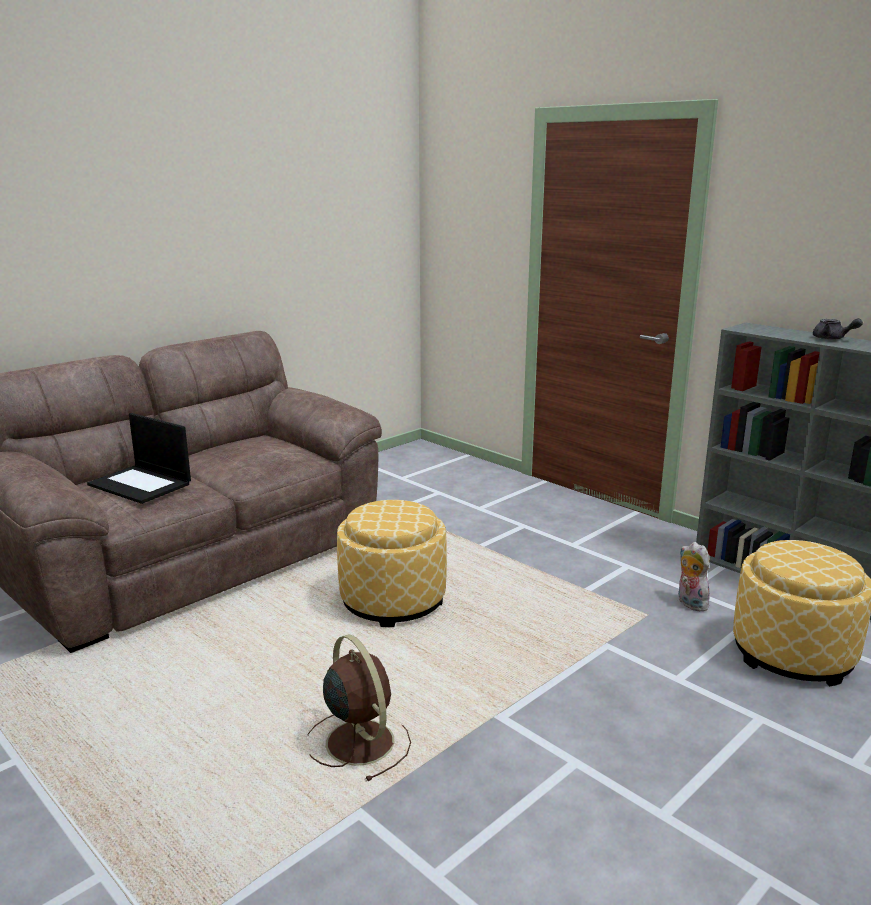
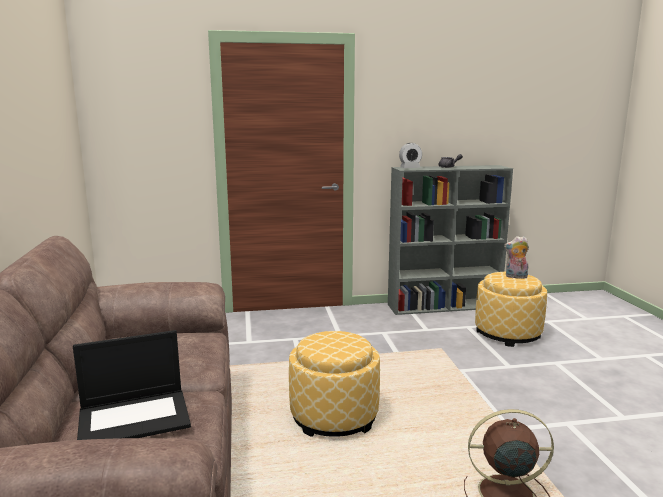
camera: 55 degrees left, 5 degrees down
plush toy [678,542,711,611] -> plush toy moved to [504,236,529,279]
none -> alarm clock [399,143,422,168]

